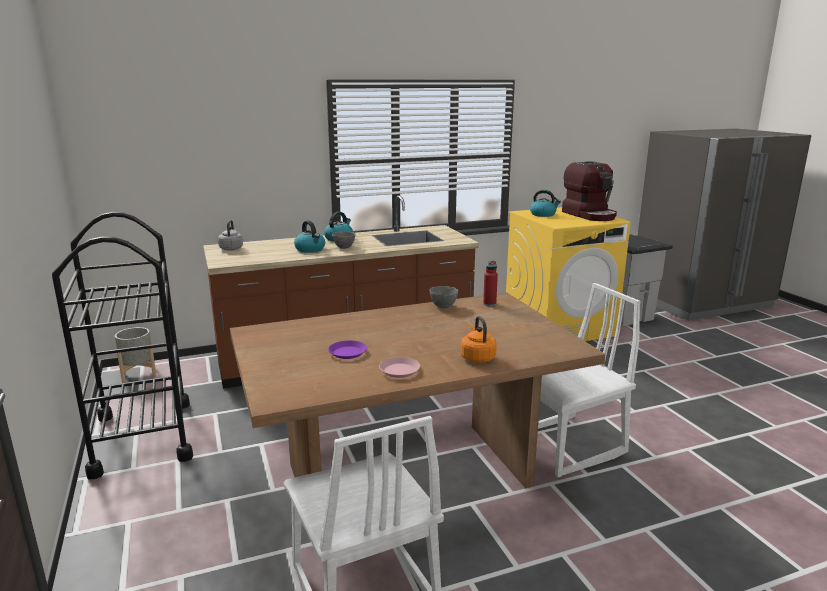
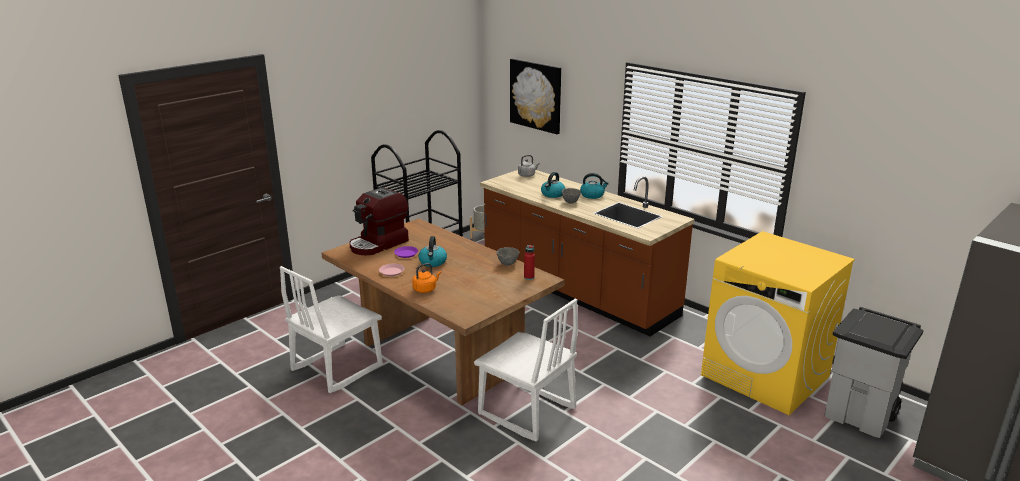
camera: 65 degrees right, 5 degrees up
kettle [530,190,561,217] -> kettle moved to [418,236,447,267]
coffee machine [562,161,617,221] -> coffee machine moved to [349,187,409,255]
none -> picture [510,59,561,134]

